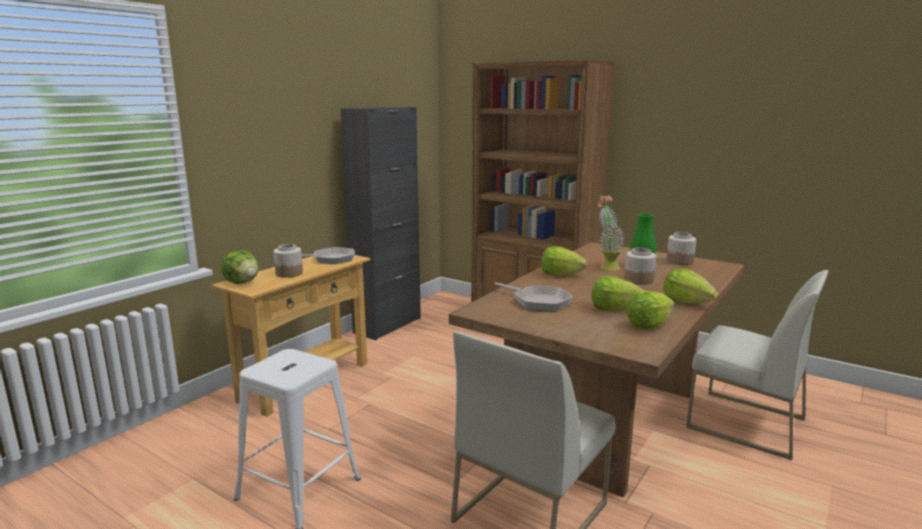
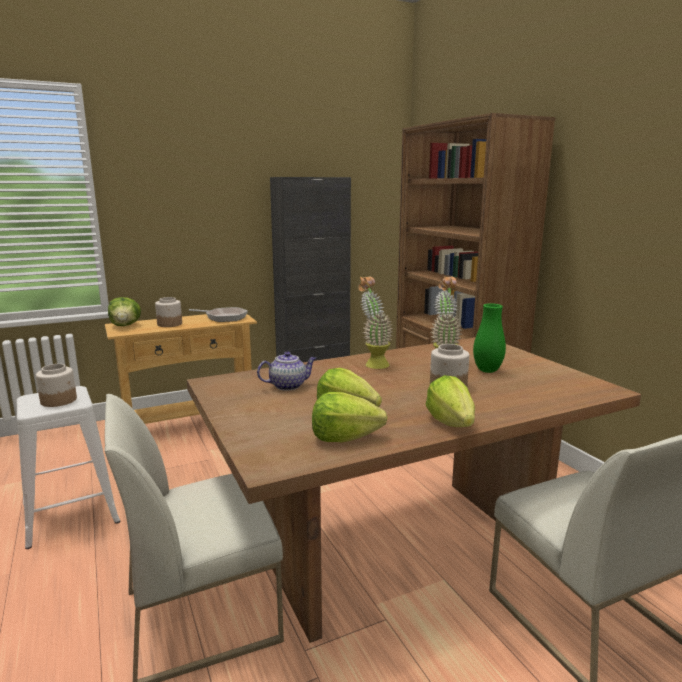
camera: 30 degrees right, 0 degrees up
frying pan [494,282,573,311] -> teapot [257,351,316,391]
lettuce [541,246,588,276] -> potted plant [358,276,394,369]
jar [666,232,696,265] -> jar moved to [36,364,77,407]

